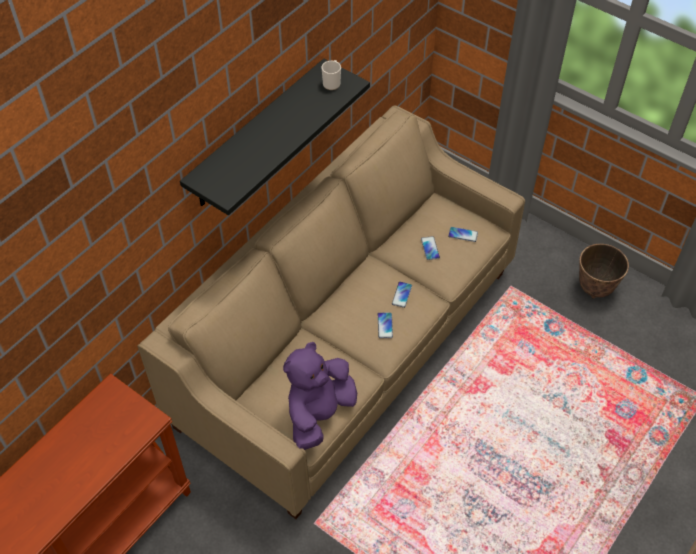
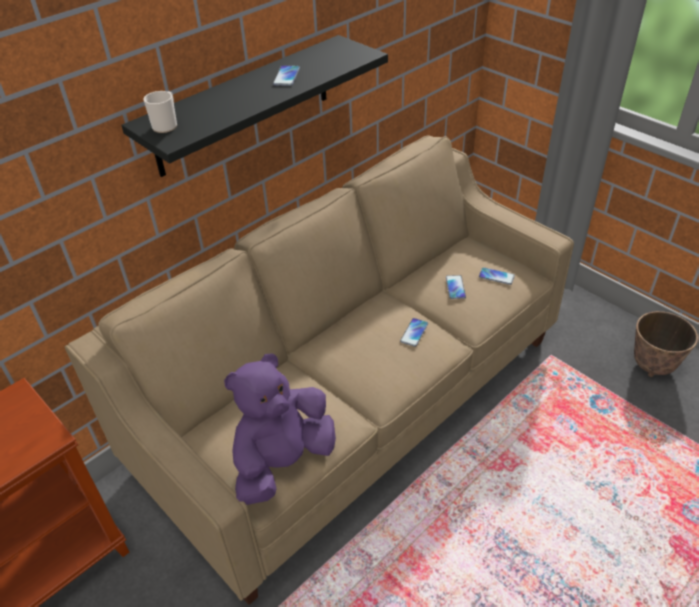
camera: 10 degrees right, 10 degrees down
mug [321,60,341,90] -> mug moved to [144,91,177,133]
phone [378,313,393,338] -> phone moved to [273,65,300,86]

